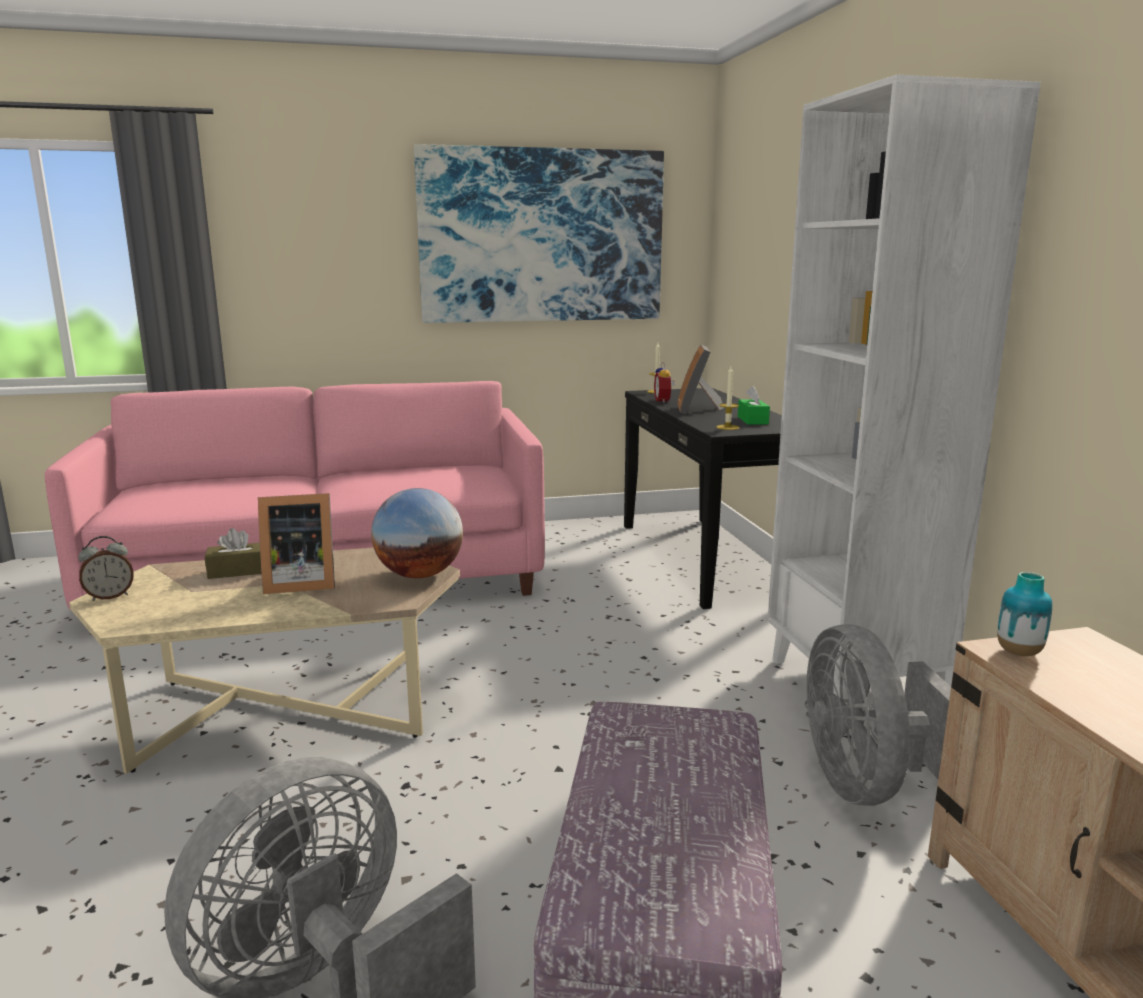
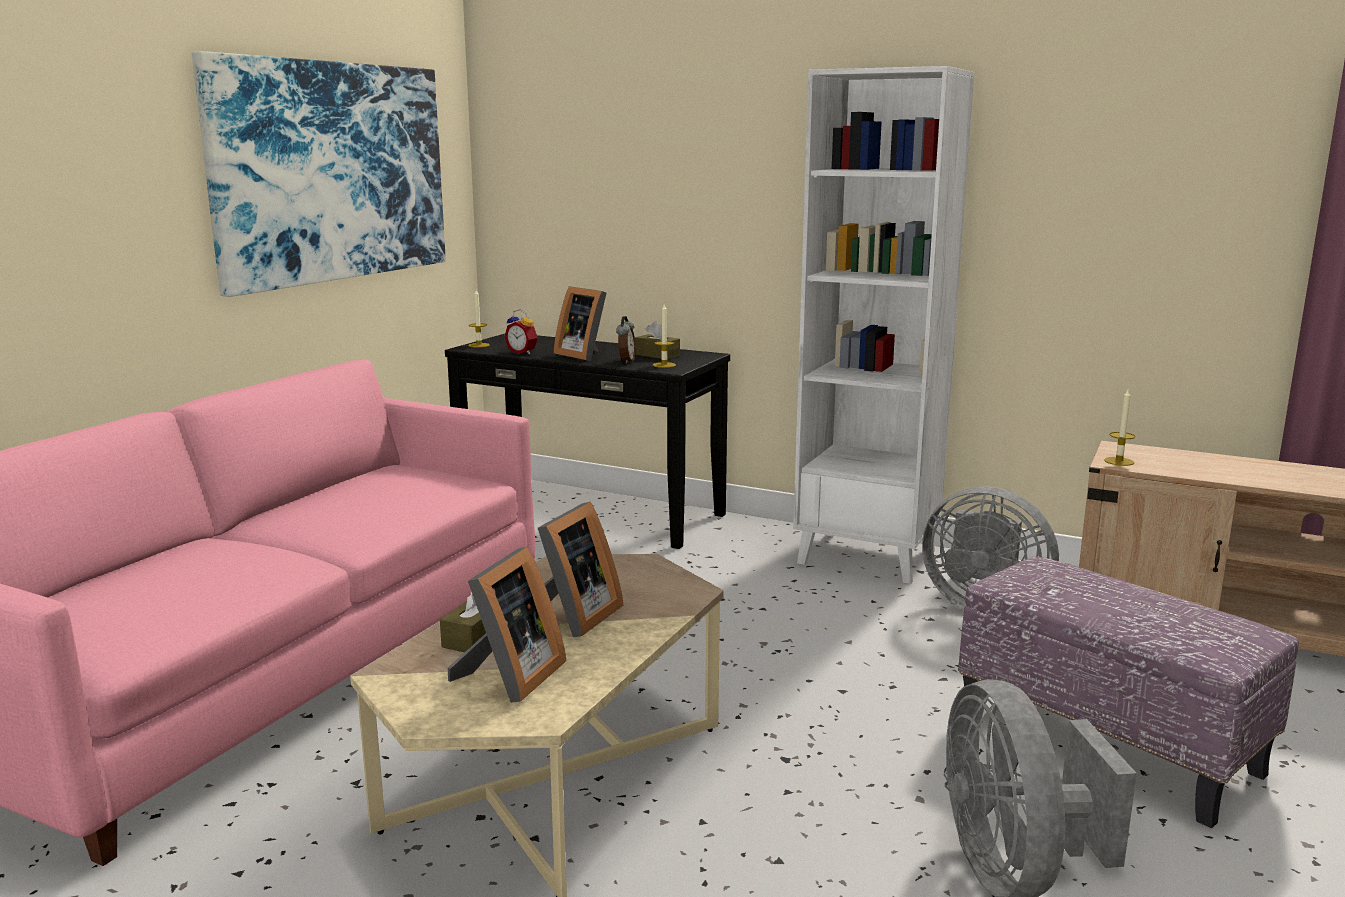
camera: 50 degrees left, 0 degrees up
alarm clock [78,536,134,601] -> alarm clock moved to [616,316,636,364]
globe [371,488,463,578] -> none
green tissue box [738,386,770,425] -> brown tissue box [635,321,680,360]
vase [997,572,1052,656] -> candle [1104,389,1135,466]
none -> picture frame [448,547,566,703]

